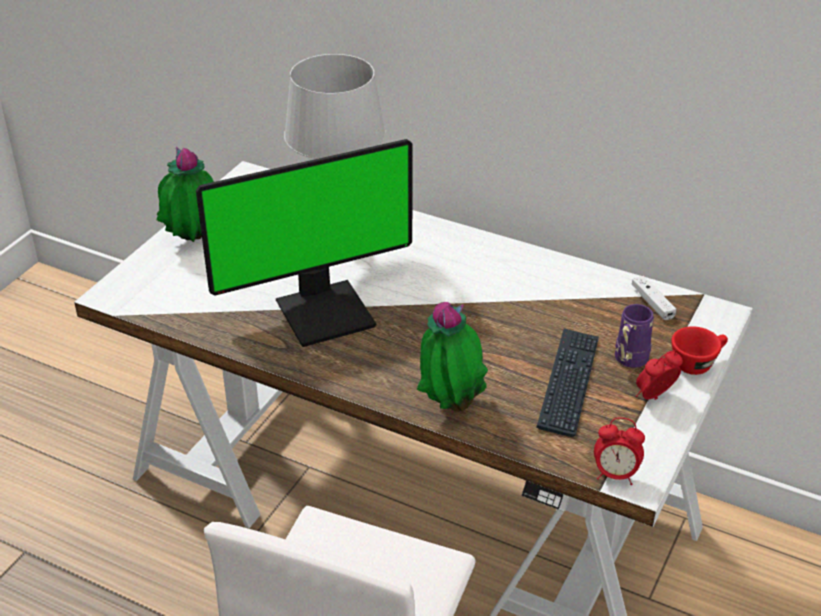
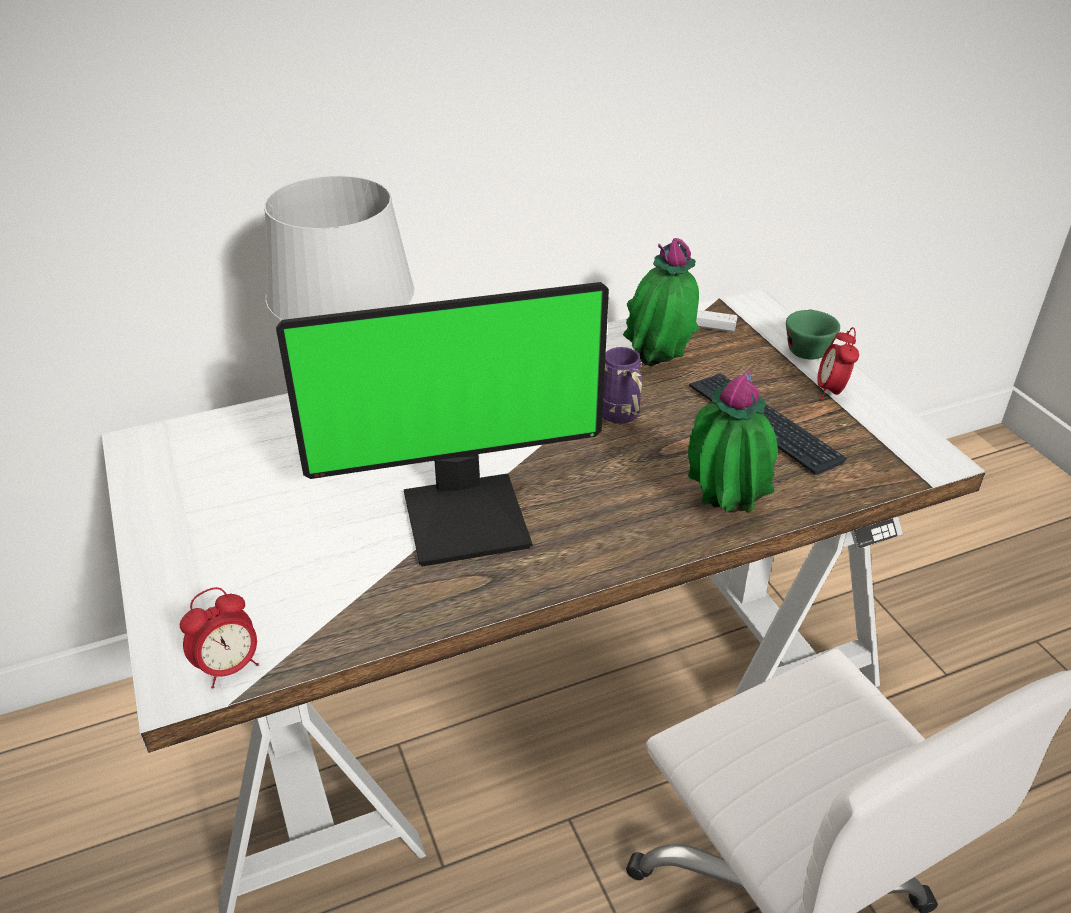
camera: 50 degrees left, 0 degrees up
potted plant [157,147,214,242] -> potted plant moved to [623,238,699,366]
monitor [196,139,412,347] -> monitor turned 60 degrees clockwise [276,282,609,566]
alarm clock [594,417,645,485] -> alarm clock moved to [180,587,259,689]
purple mug [615,304,654,368] -> purple mug moved to [602,347,642,424]
red cup [671,326,728,375] -> green cup [786,310,840,360]

